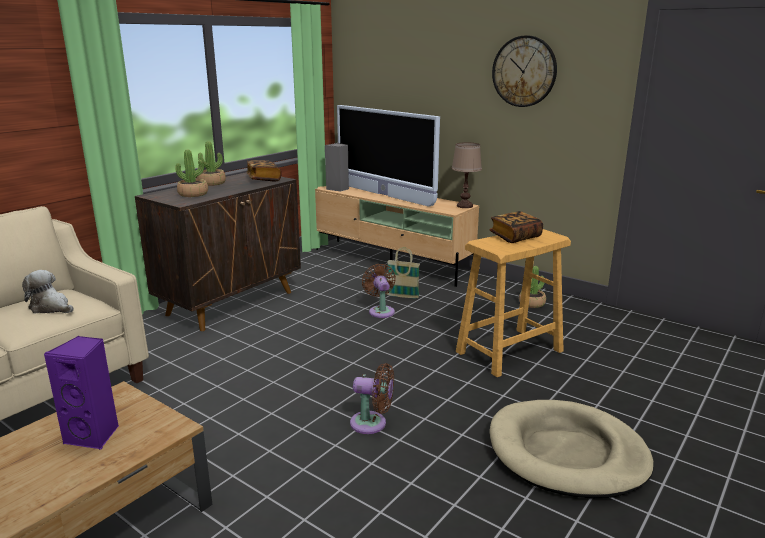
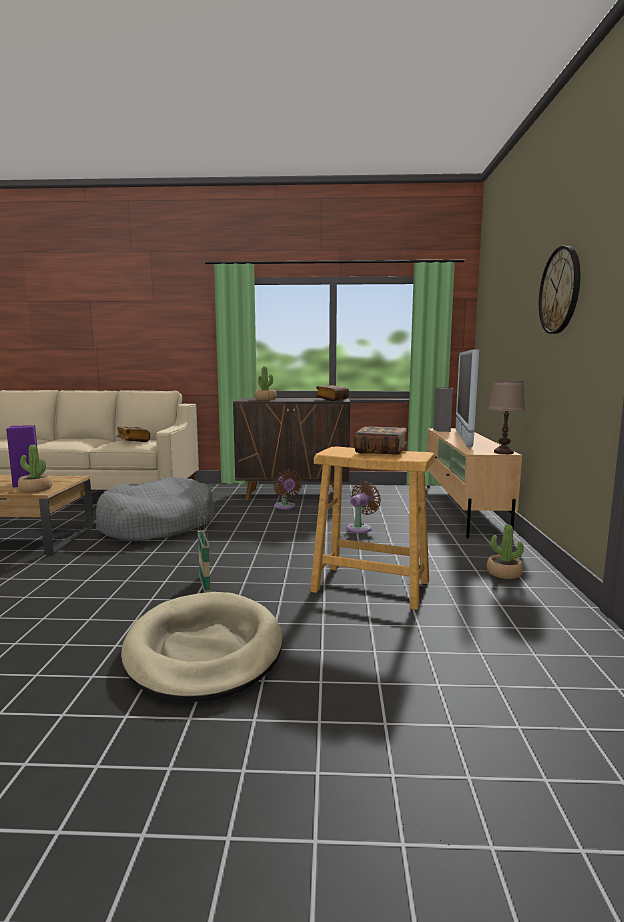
camera: 55 degrees right, 10 degrees down
plush toy [22,270,73,313] -> book [117,427,150,442]
potted plant [197,141,226,186] -> potted plant moved to [18,445,52,492]
brown fan [350,363,394,434] -> brown fan moved to [273,469,302,510]
basket [387,247,420,298] -> basket moved to [198,516,211,593]
none -> grey dog bed [96,477,214,541]

